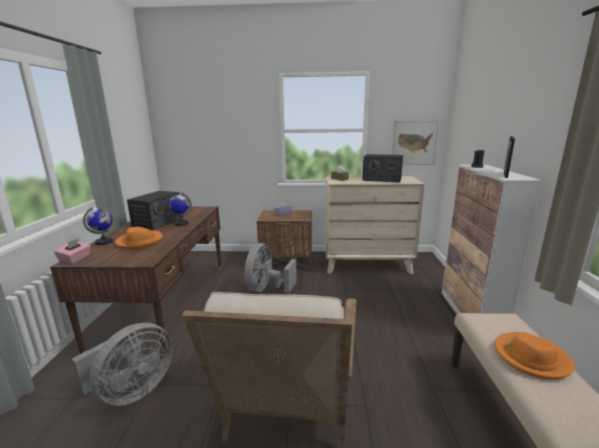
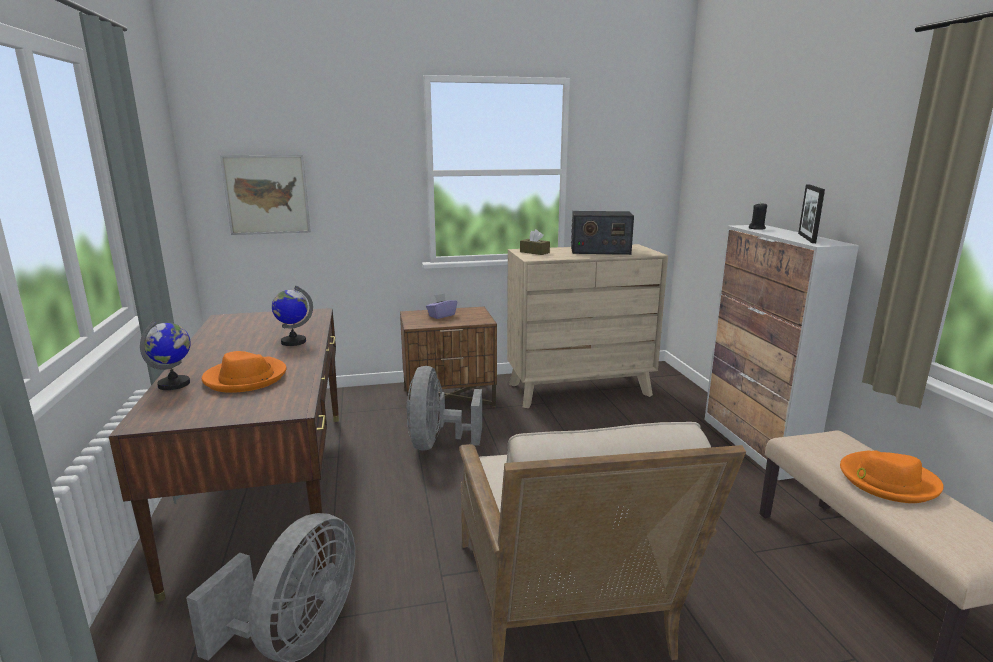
camera: 15 degrees left, 0 degrees up
pink tissue box [54,238,91,264] -> none
radio [127,191,183,230] -> none
picture [392,120,439,165] -> picture moved to [220,155,311,235]

